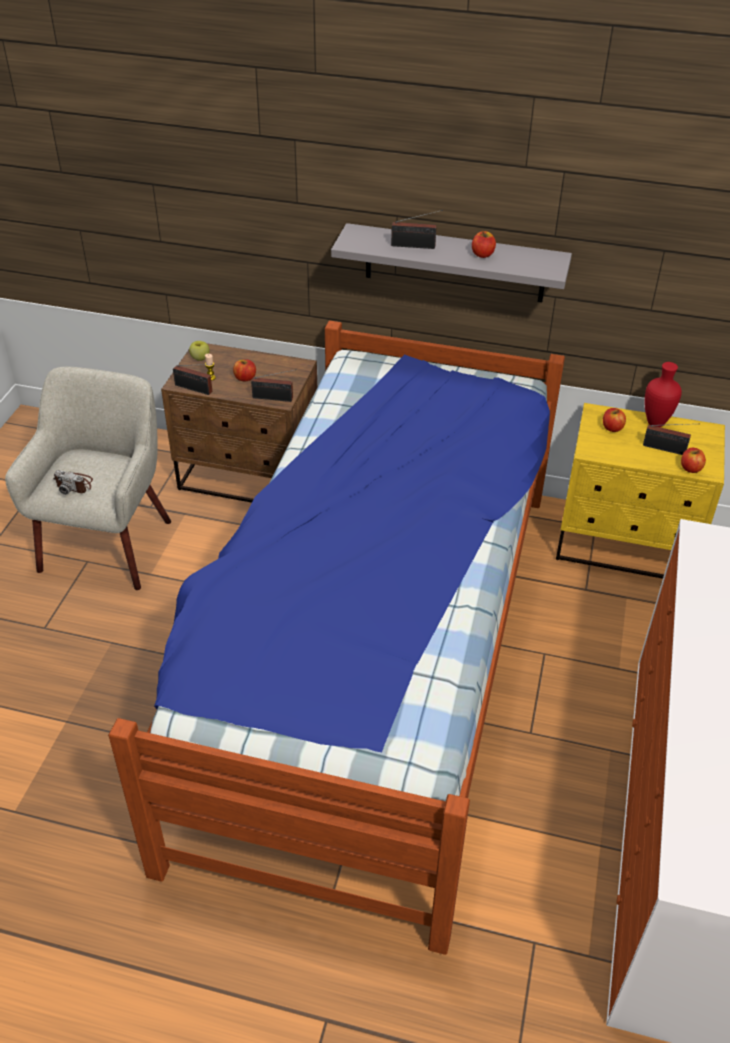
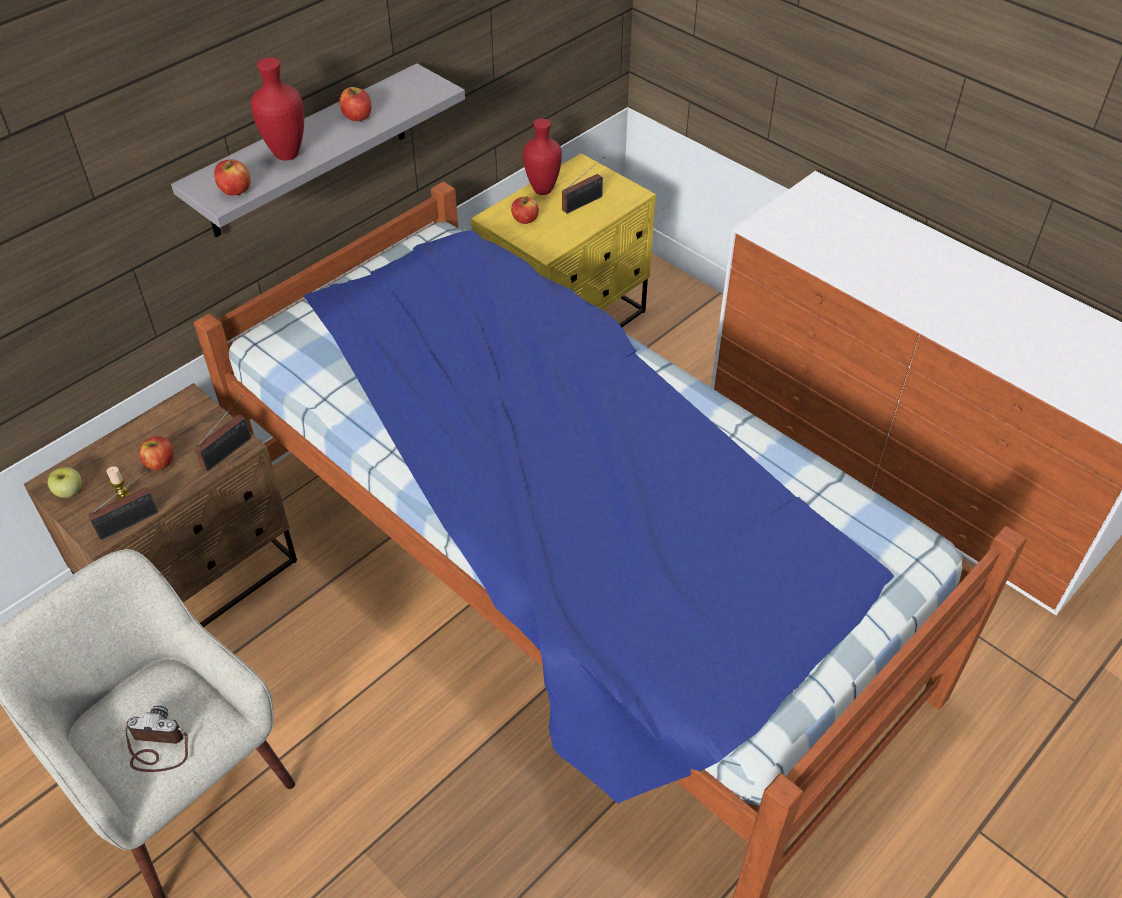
camera: 60 degrees left, 5 degrees up
camera [53,470,93,495] -> camera turned 135 degrees counterclockwise [125,705,188,772]
radio [391,210,443,249] -> red vase [251,57,304,161]
apple [681,448,706,473] -> apple moved to [214,159,251,195]

